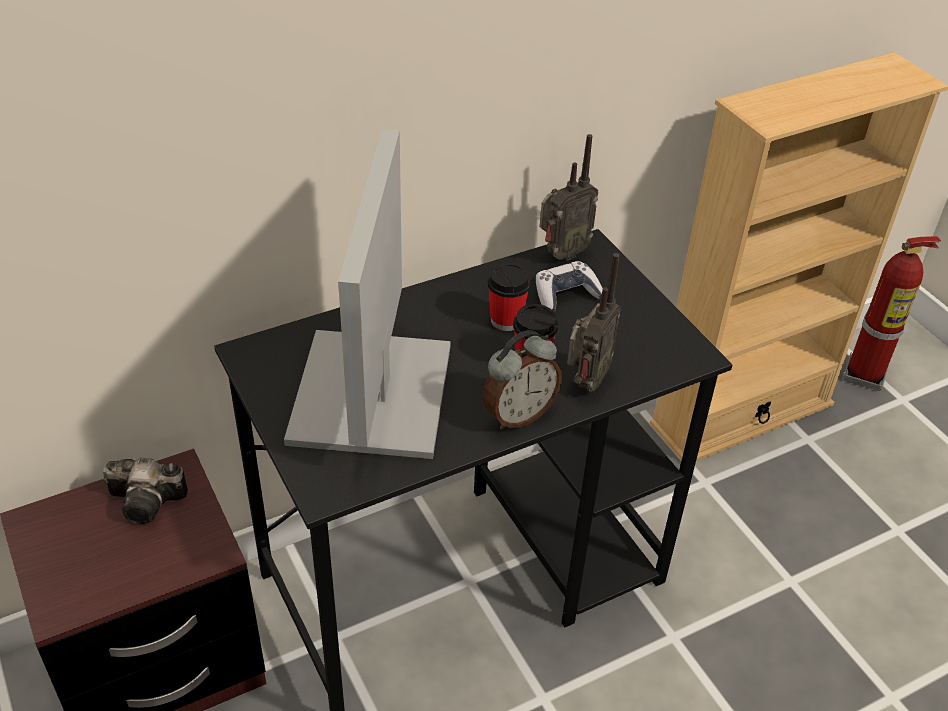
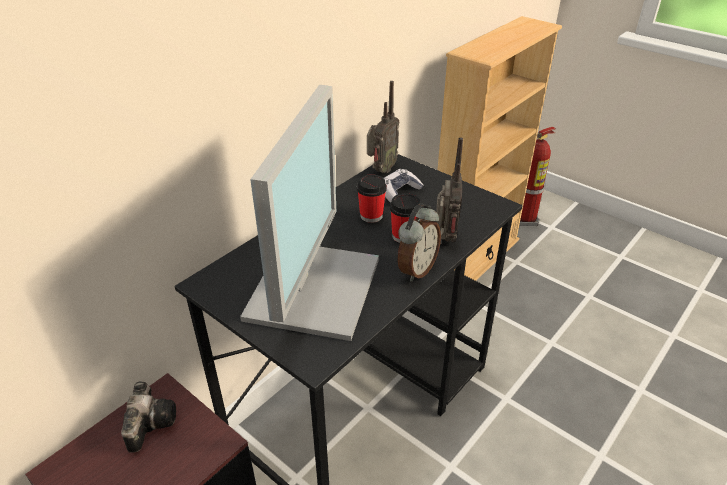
camera: 20 degrees left, 5 degrees down
camera [103,457,188,524] -> camera turned 75 degrees counterclockwise [121,381,176,452]
monitor [284,129,451,459] -> monitor turned 150 degrees counterclockwise [240,85,379,341]

